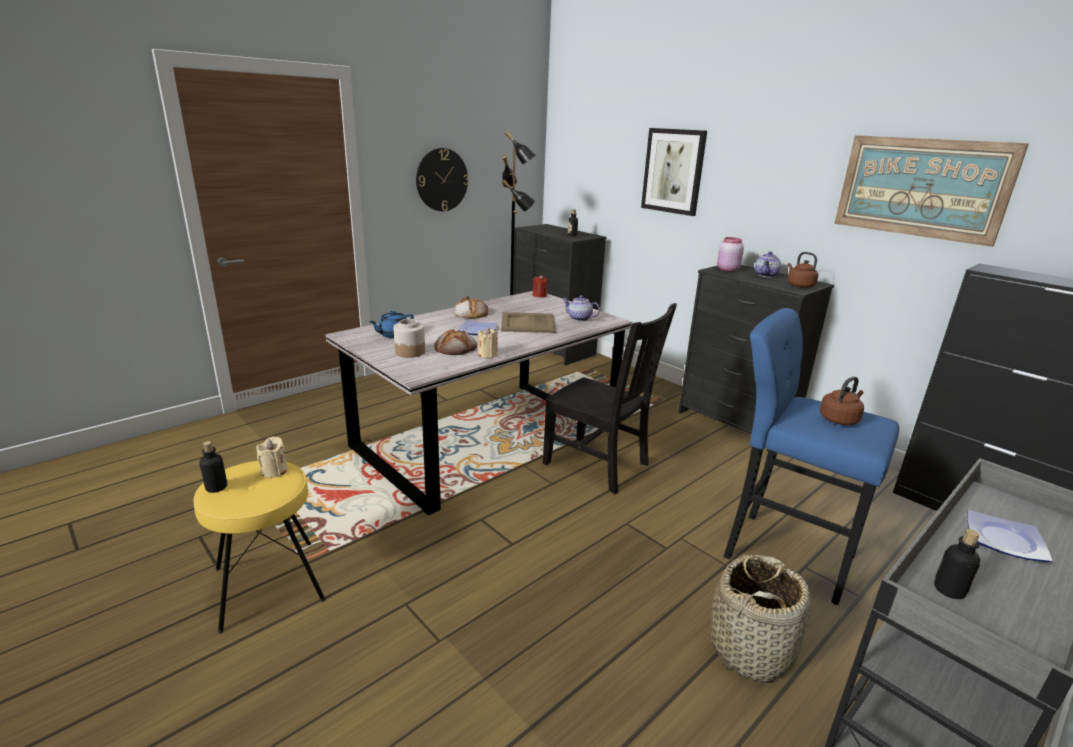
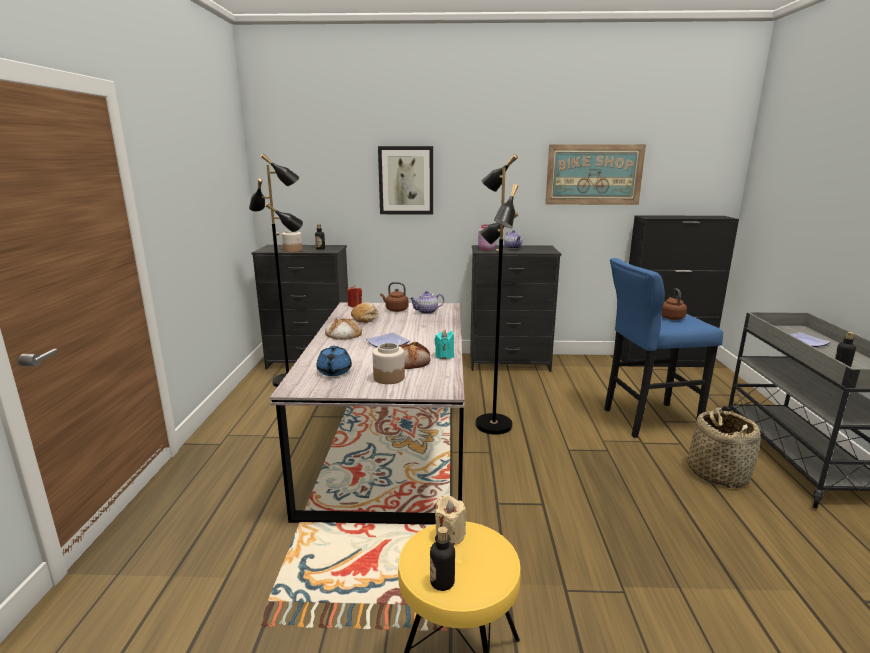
camera: 45 degrees left, 5 degrees down
wall clock [416,148,469,211] -> none
beige candle [477,328,498,358] -> turquoise candle [435,330,454,359]
beige tray [501,312,556,333] -> none
black chair [543,303,677,494] -> black floor lamp [476,154,518,435]
brown kettle [787,252,819,288] -> brown kettle moved to [380,282,409,312]
none -> jar [282,230,303,252]
none -> bread [351,302,378,323]

